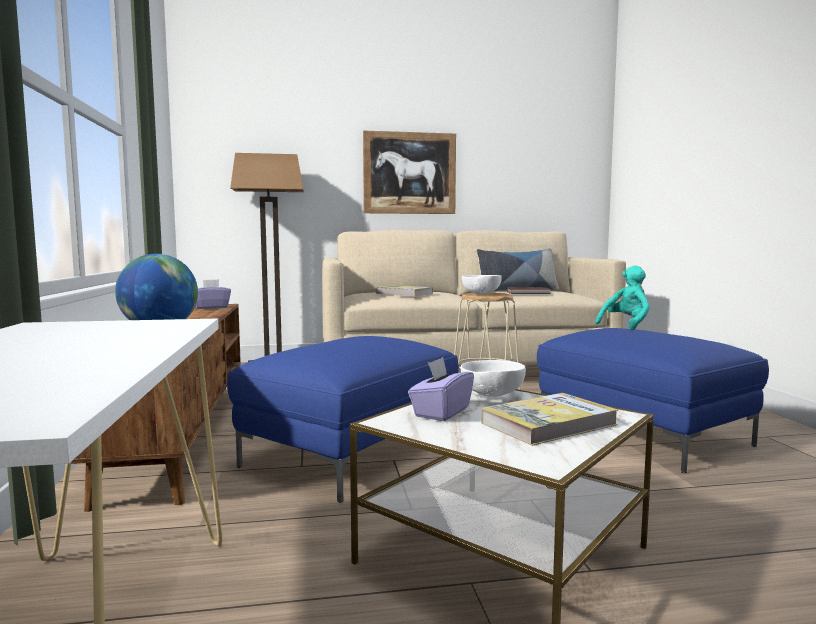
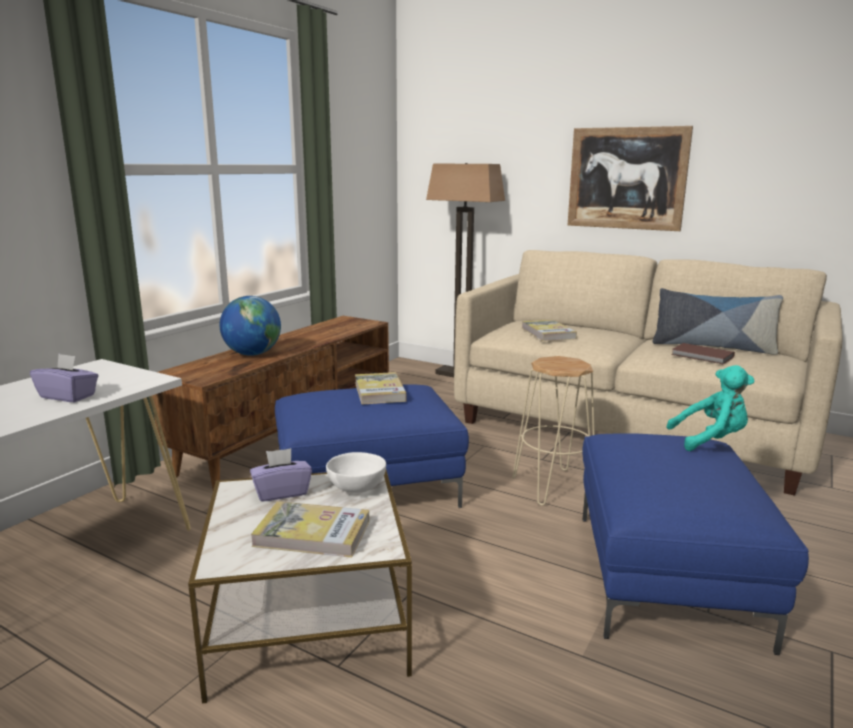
camera: 40 degrees right, 10 degrees up
purple tissue box [196,279,231,309] -> purple tissue box moved to [30,354,99,402]
white bowl [462,275,502,294] -> none
none -> book [355,372,406,405]

